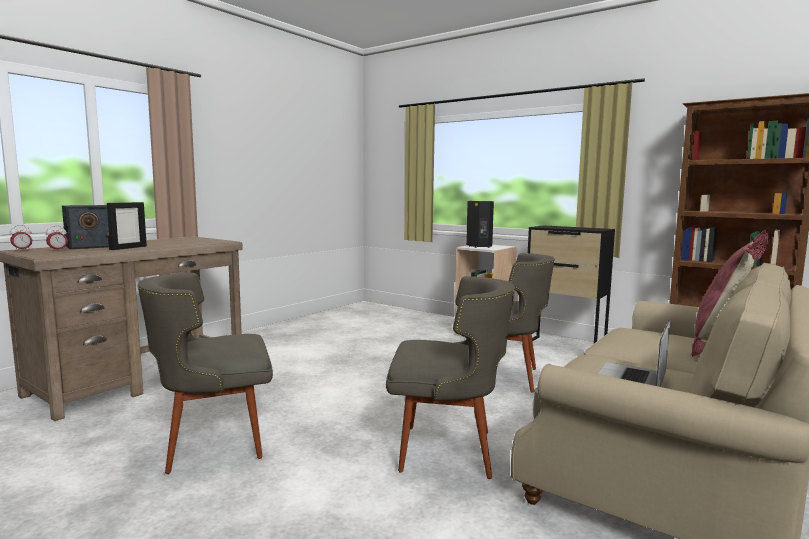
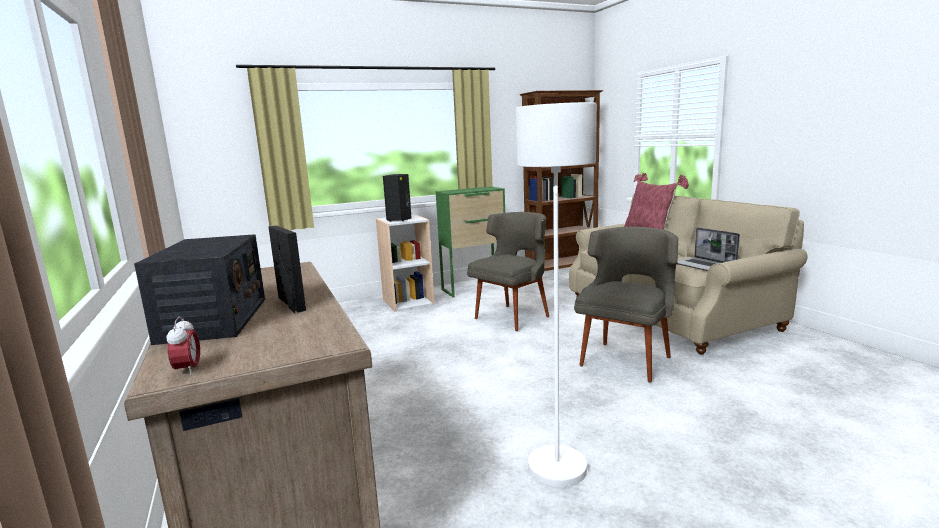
camera: 60 degrees left, 5 degrees up
alarm clock [46,226,68,252] -> none
grey chair [137,273,273,474] -> white floor lamp [516,102,597,487]
black cabinet [528,225,615,343] -> green cabinet [436,186,505,297]

